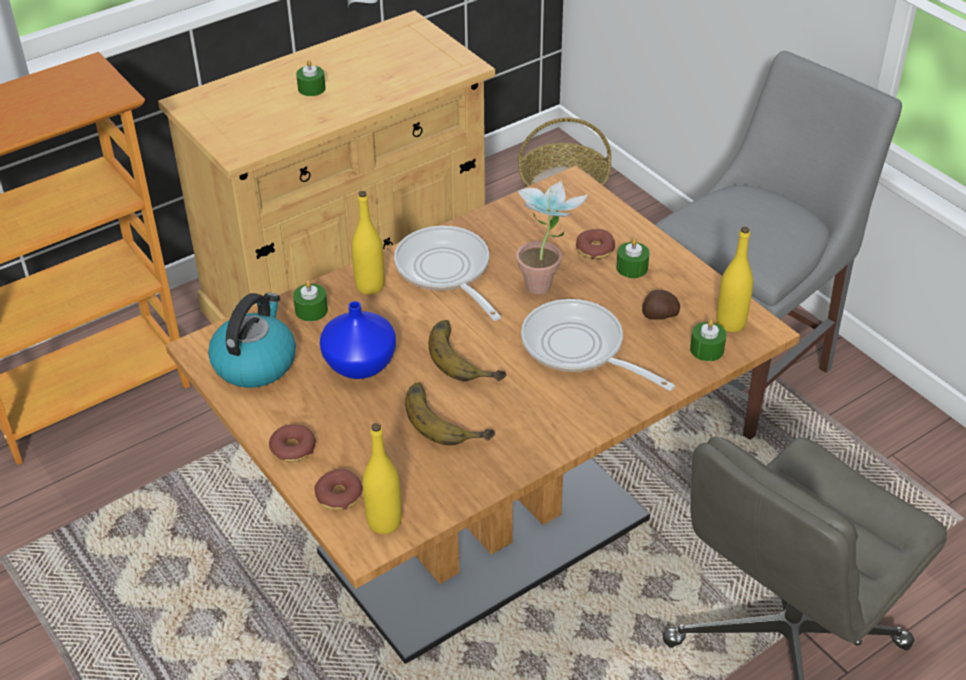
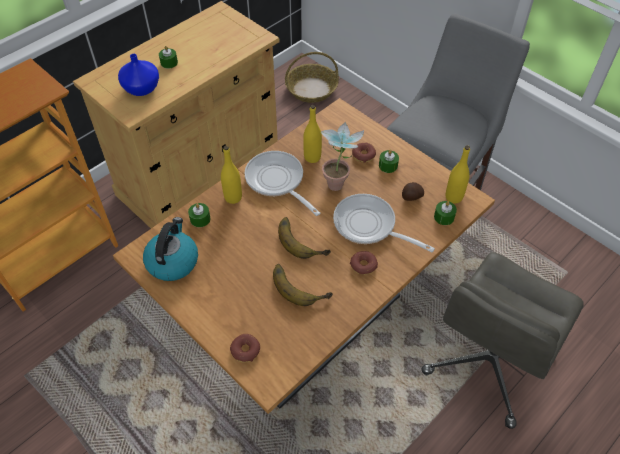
camera: 10 degrees left, 10 degrees up
donut [269,425,316,462] -> donut moved to [350,251,378,275]
blue vase [320,301,396,379] -> blue vase moved to [118,54,159,96]
yellow bottle [363,423,402,534] -> yellow bottle moved to [303,105,322,163]

